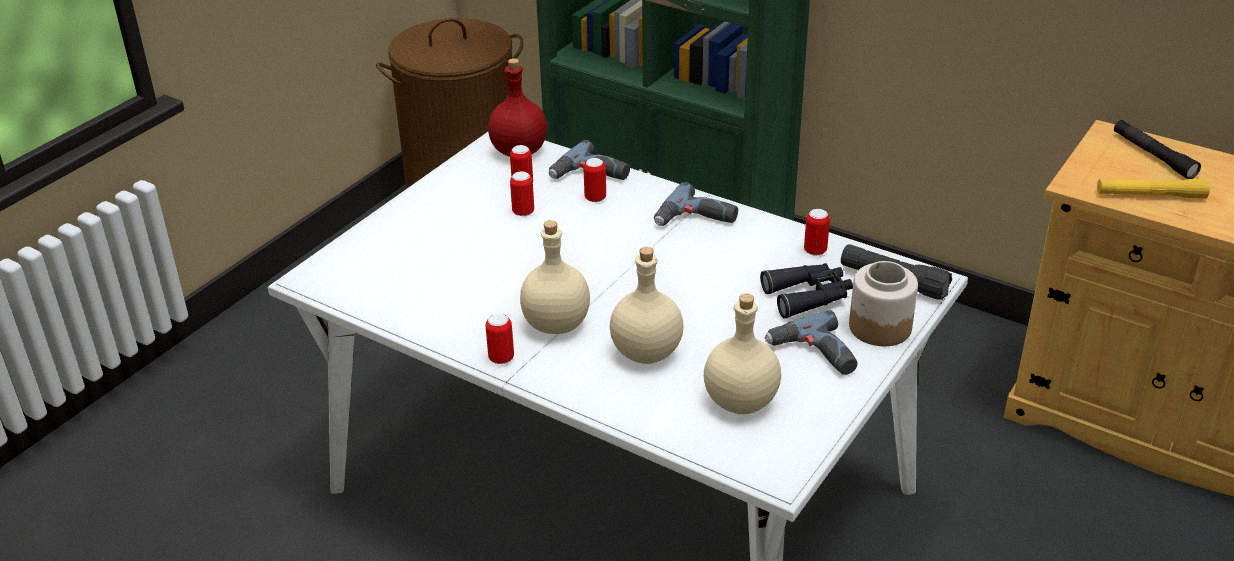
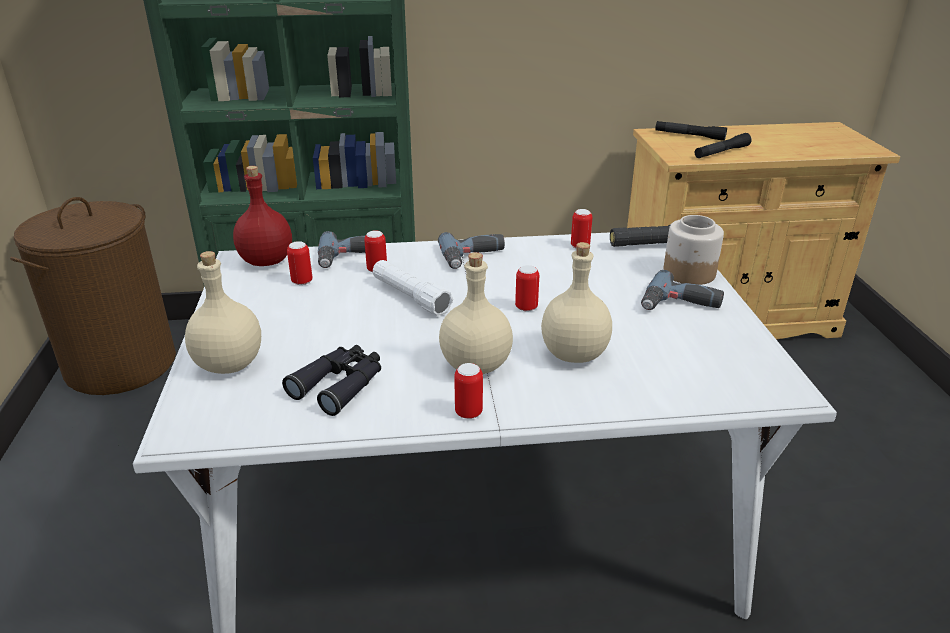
camera: 40 degrees left, 5 degrees down
can [510,171,534,216] -> can moved to [515,265,539,312]
beige bottle [704,294,781,414] -> beige bottle moved to [185,251,261,374]
black binoculars [760,263,853,318] -> black binoculars moved to [282,345,381,416]
yellow flashlight [1097,179,1210,199] -> black flashlight [695,133,752,158]
none -> white flashlight [373,260,453,316]

